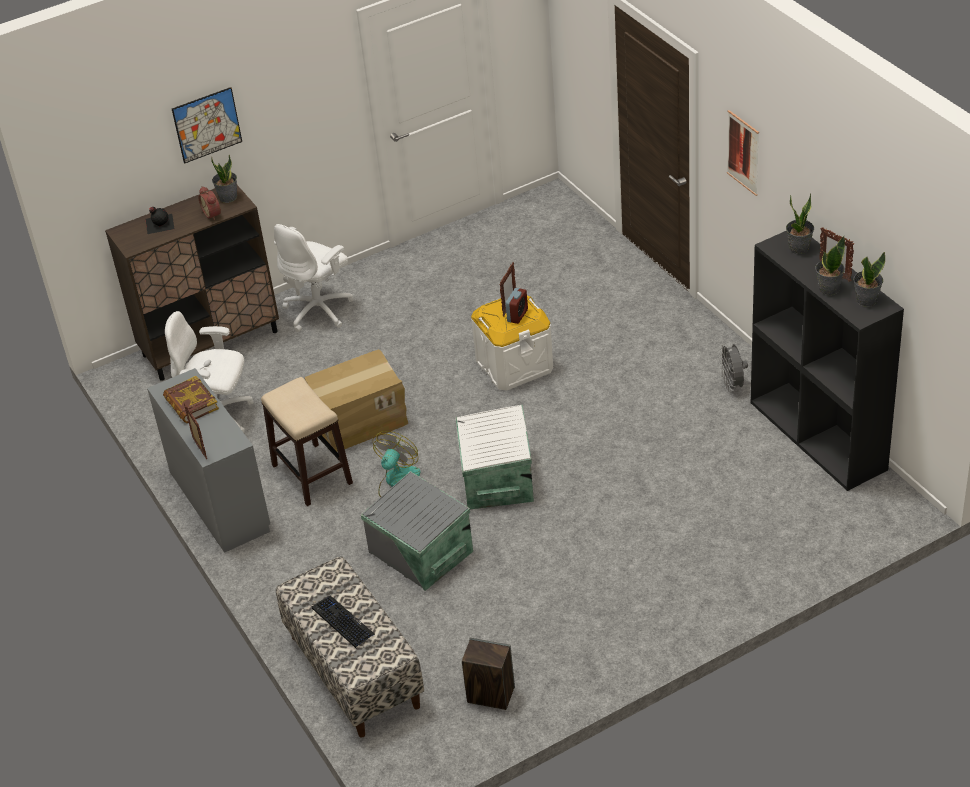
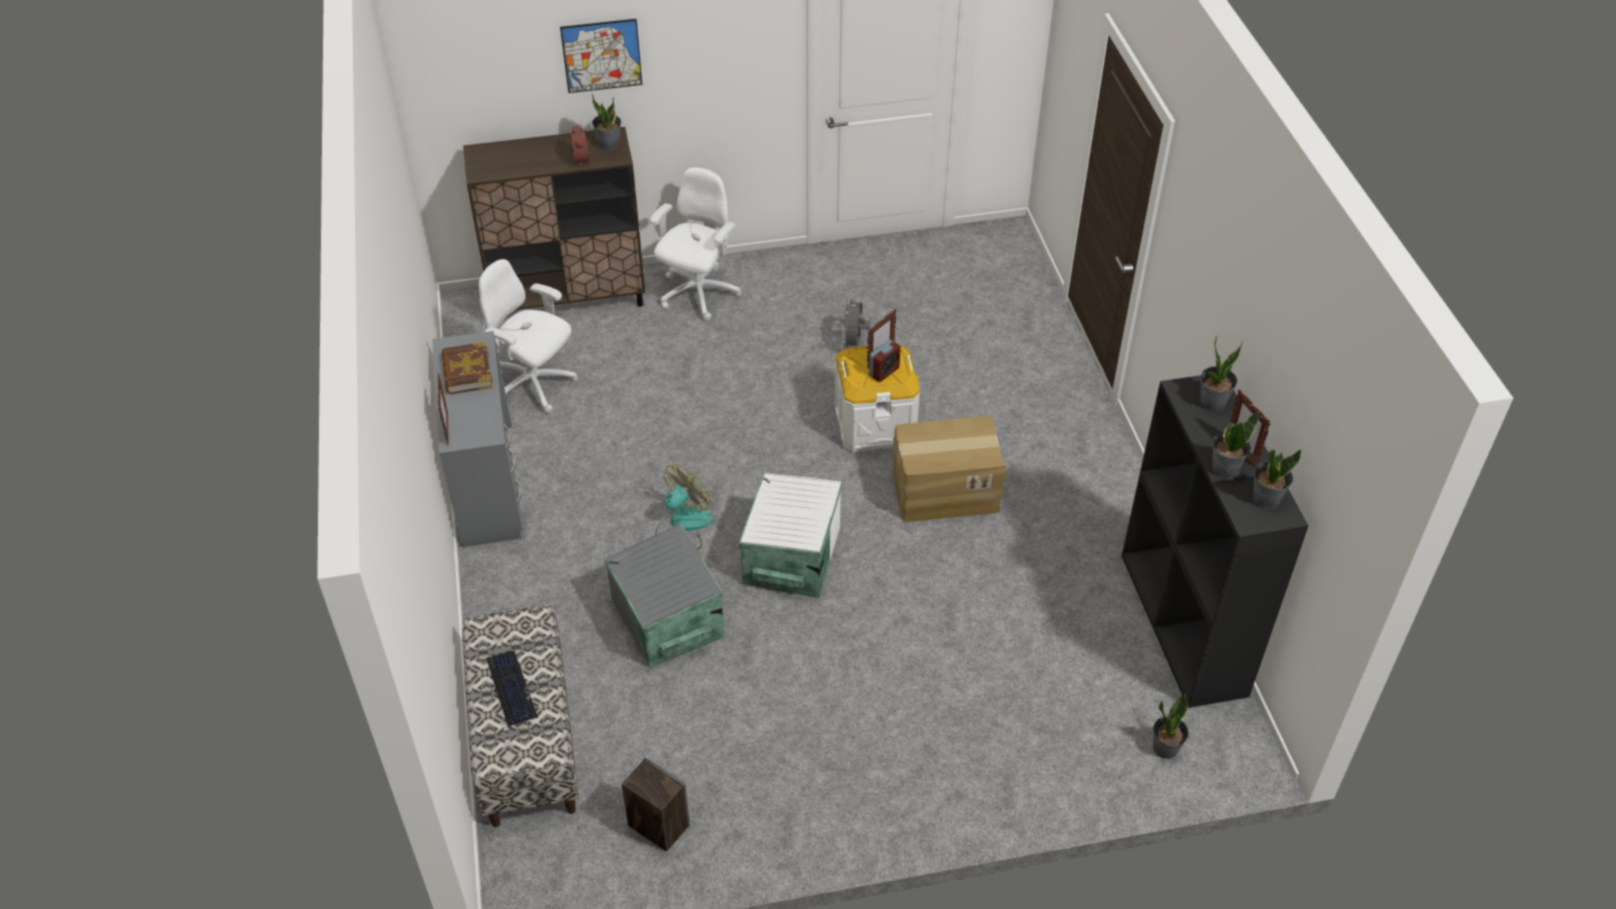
camera: 15 degrees right, 5 degrees up
black bottle [146,207,175,234] -> none
stool [261,377,353,506] -> none
white office chair [274,224,354,332] -> white office chair turned 150 degrees clockwise [650,167,741,321]
cardboard box [305,350,408,452] -> cardboard box moved to [892,416,1006,522]
grey fan [719,343,748,392] -> grey fan moved to [842,296,871,349]
picture [727,110,759,196] -> none
none -> potted plant [1153,694,1189,759]

